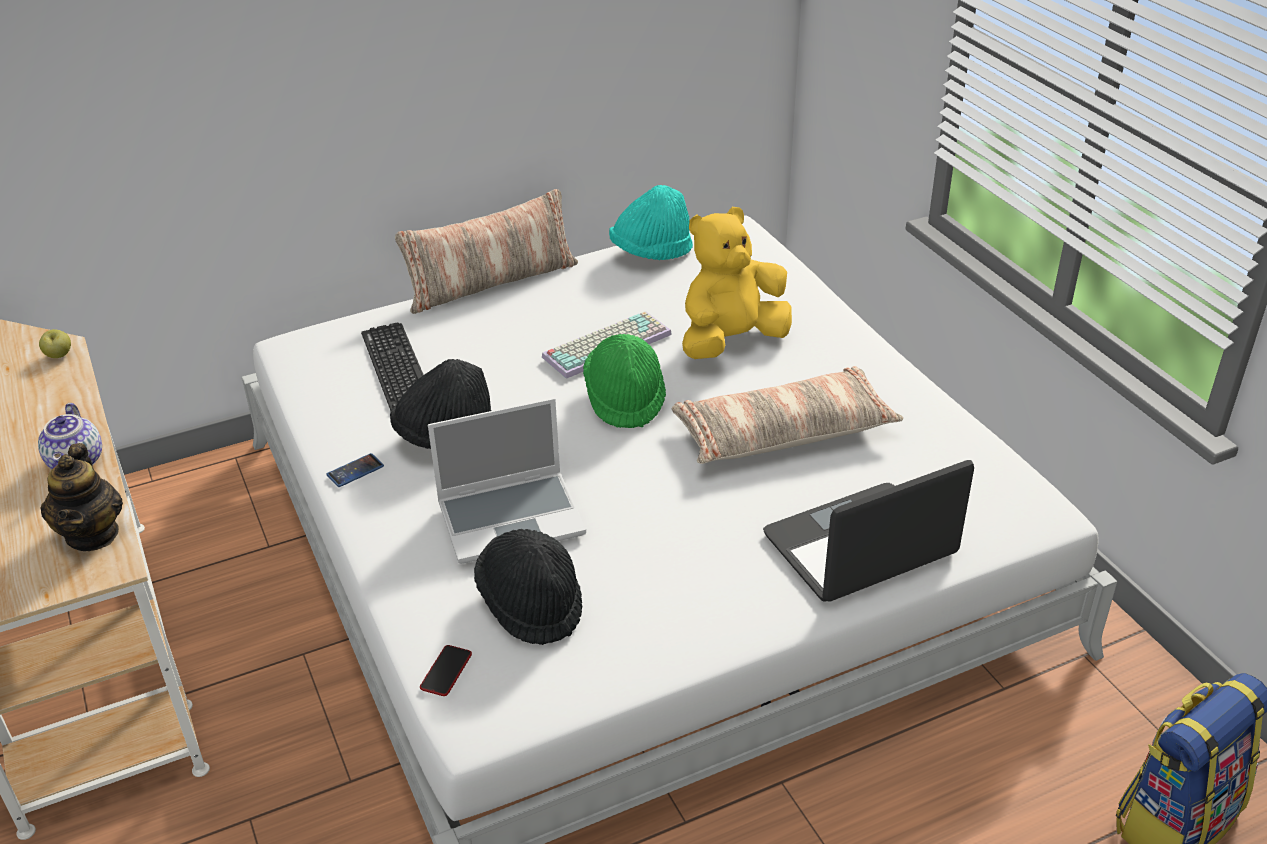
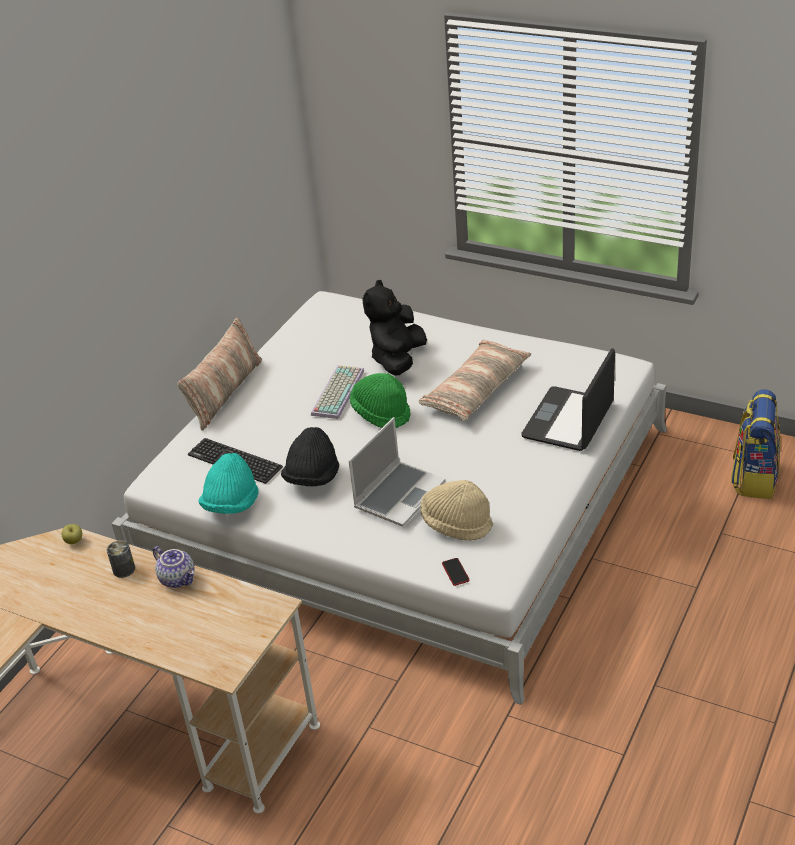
camera: 35 degrees left, 0 degrees up
teapot [40,443,123,551] -> none
phone [326,453,384,487] -> none
black hat [474,529,582,645] -> beige hat [420,480,493,540]
turquoise hat [609,185,693,260] -> turquoise hat moved to [198,453,259,514]
yellow plush toy [682,207,792,359] -> black plush toy [362,280,427,375]
none -> can [107,540,135,578]

